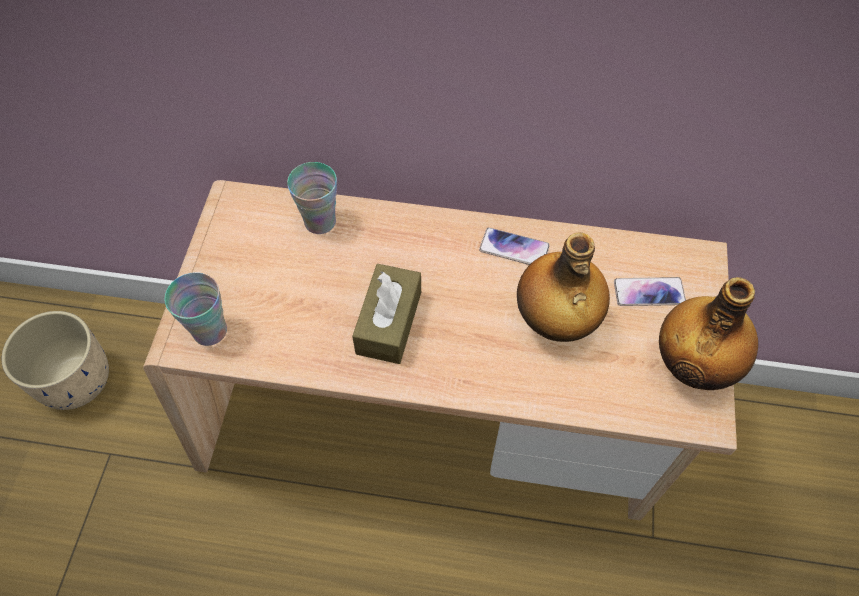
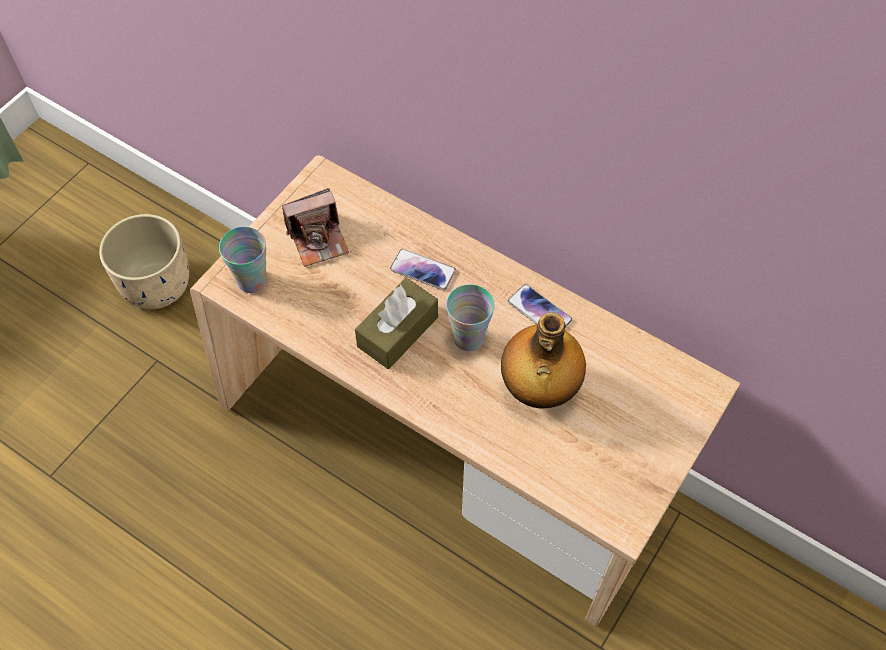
camera: 25 degrees right, 0 degrees up
cup [287,162,337,234] -> cup moved to [446,284,494,351]
phone [614,277,686,306] -> phone moved to [390,249,456,290]
bottle [659,277,758,390] -> none
none -> camera [282,188,349,267]

